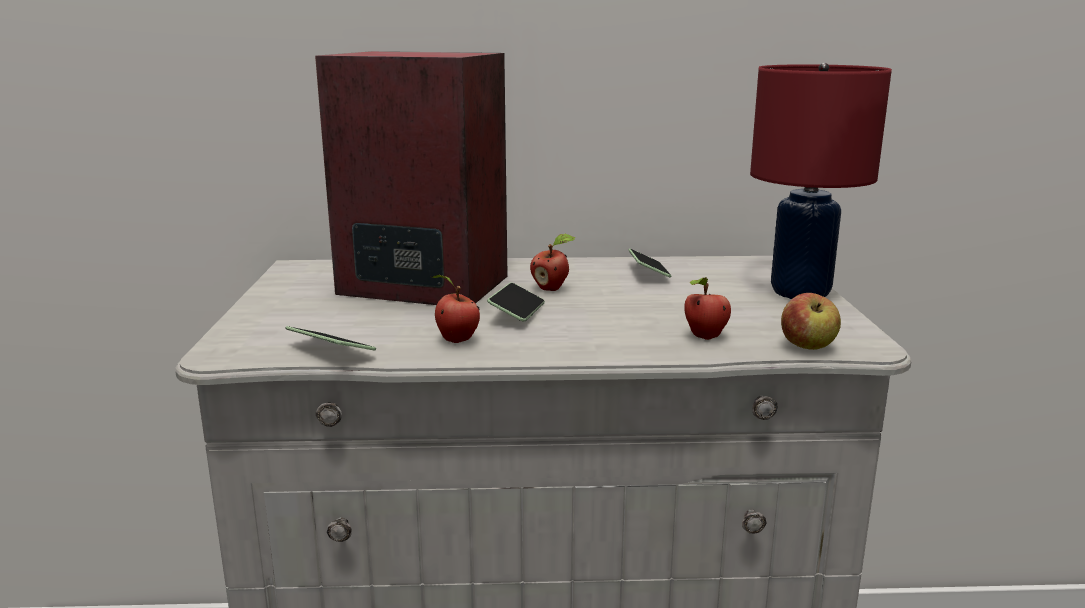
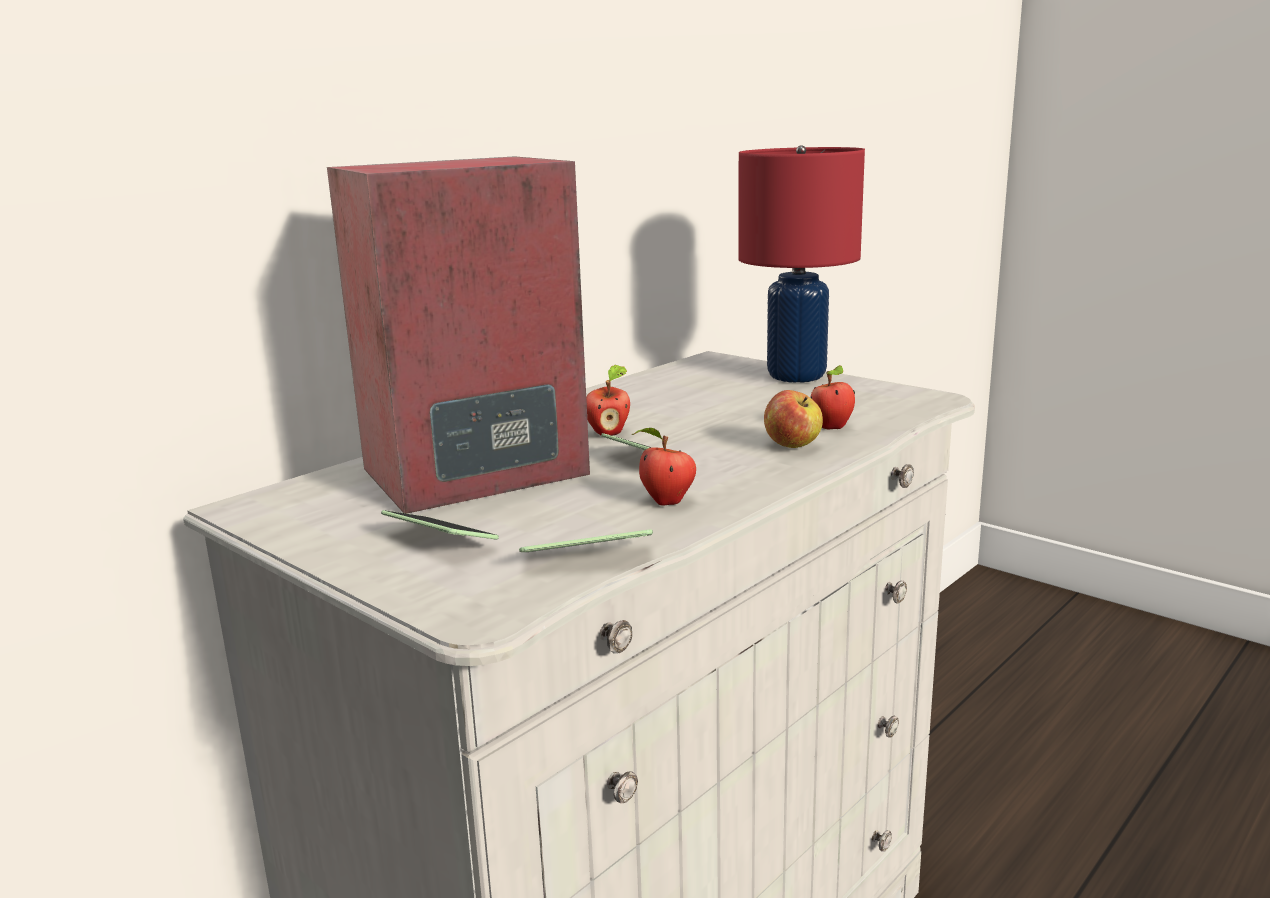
camera: 45 degrees left, 0 degrees up
phone [628,249,671,277] -> phone moved to [381,510,499,539]
apple [781,293,841,350] -> apple moved to [764,390,823,448]

